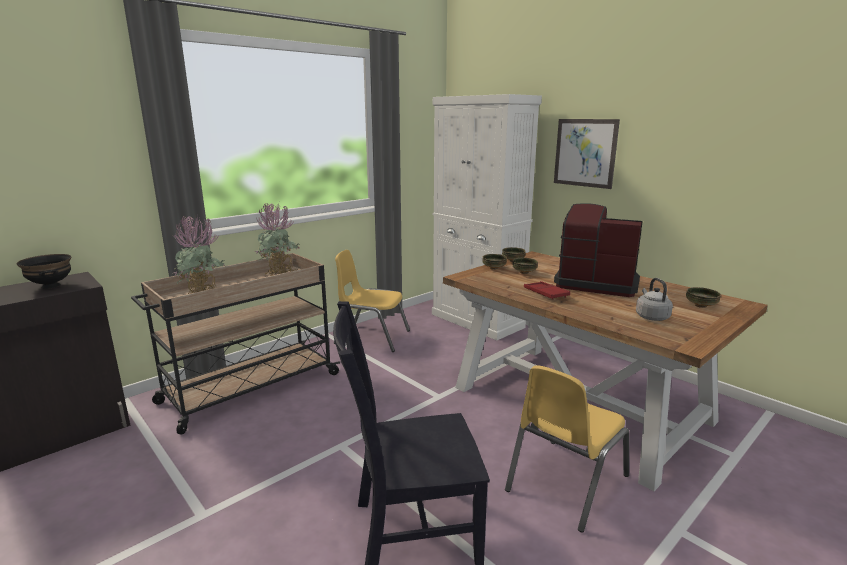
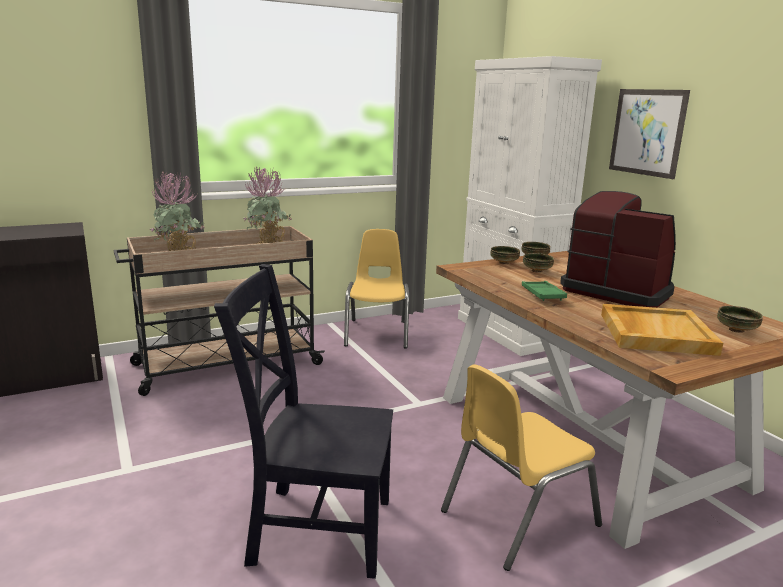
camera: 15 degrees right, 0 degrees up
black bowl [17,254,71,289] -> none
yellow chair [334,250,410,352] -> yellow chair turned 60 degrees clockwise [344,229,409,348]
red tray [524,281,570,300] -> green tray [522,281,567,301]
grey kettle [636,278,673,321] -> beige tray [601,304,723,356]

